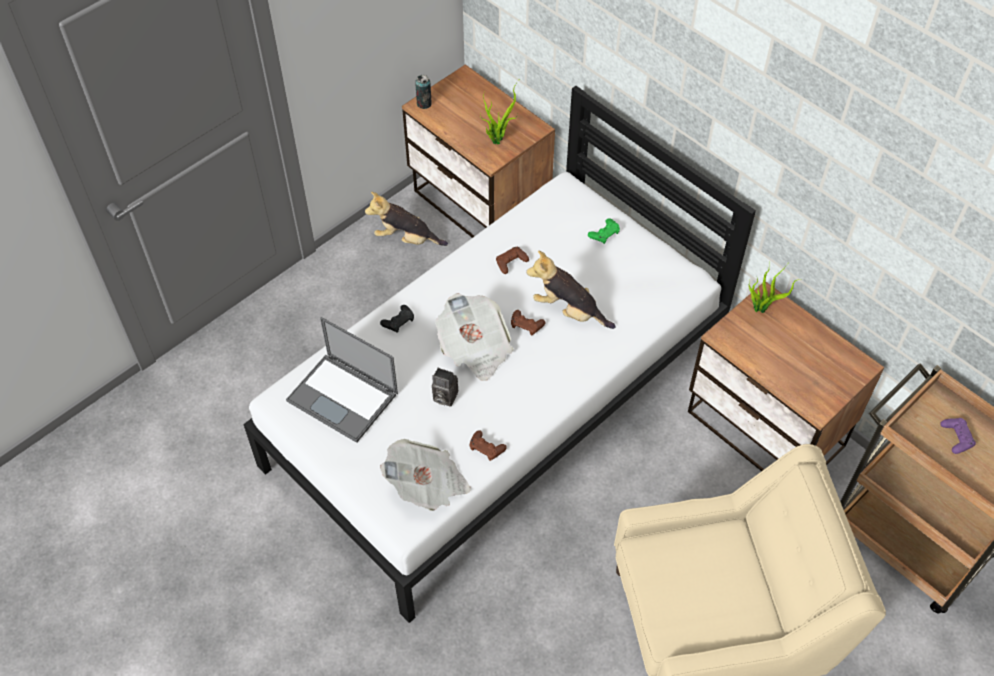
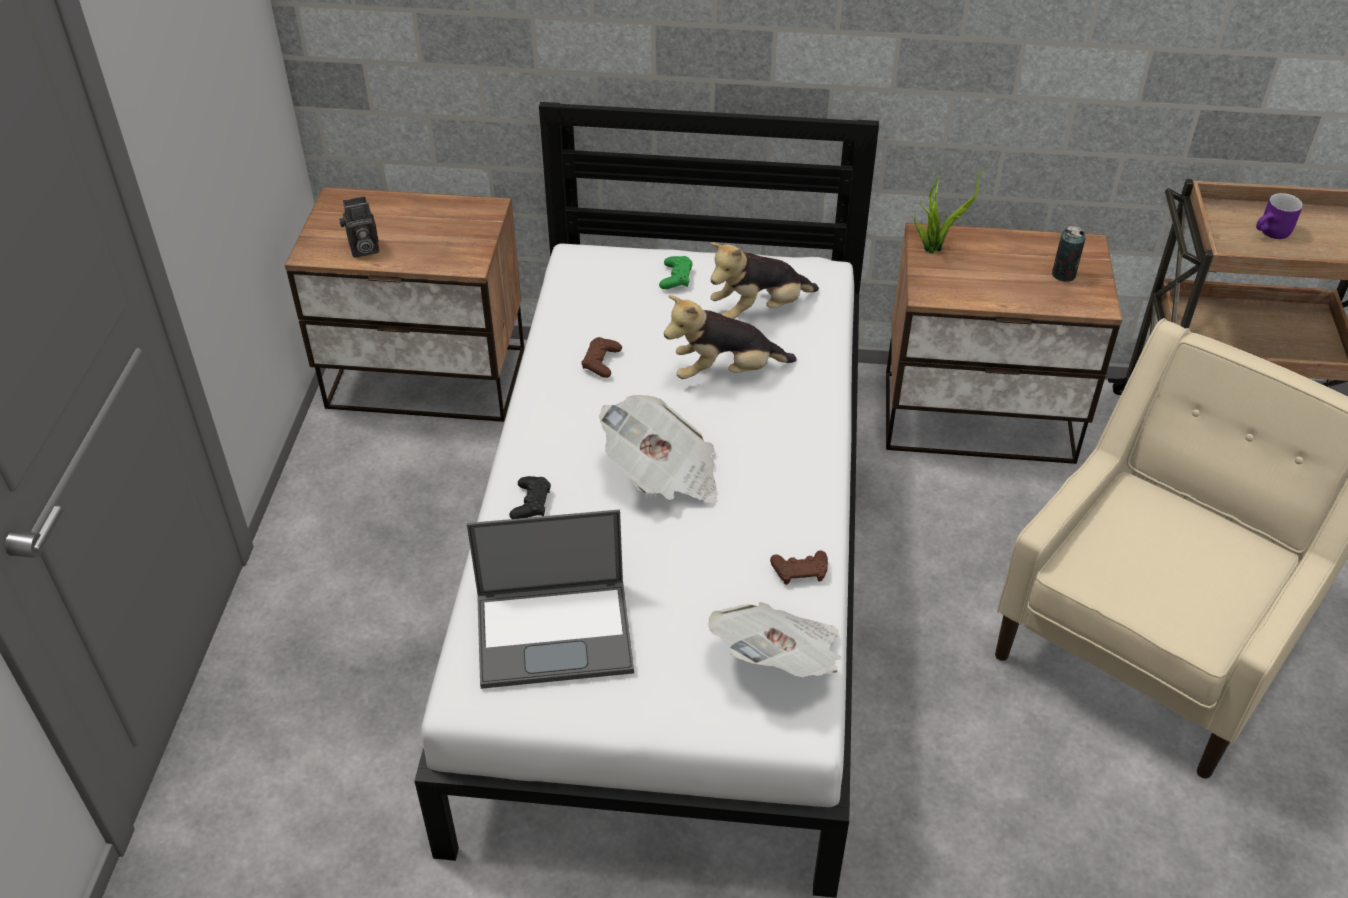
camera: 40 degrees left, 10 degrees down
plush toy [365,192,448,246] -> plush toy moved to [710,242,819,319]
can [415,75,432,109] -> can moved to [1052,226,1086,282]
camera [432,368,458,407] -> camera moved to [339,196,379,258]
potted plant [480,81,518,144] -> none
brown game controller [511,310,545,335] -> none
purple game controller [940,418,976,454] -> purple mug [1256,193,1303,239]

